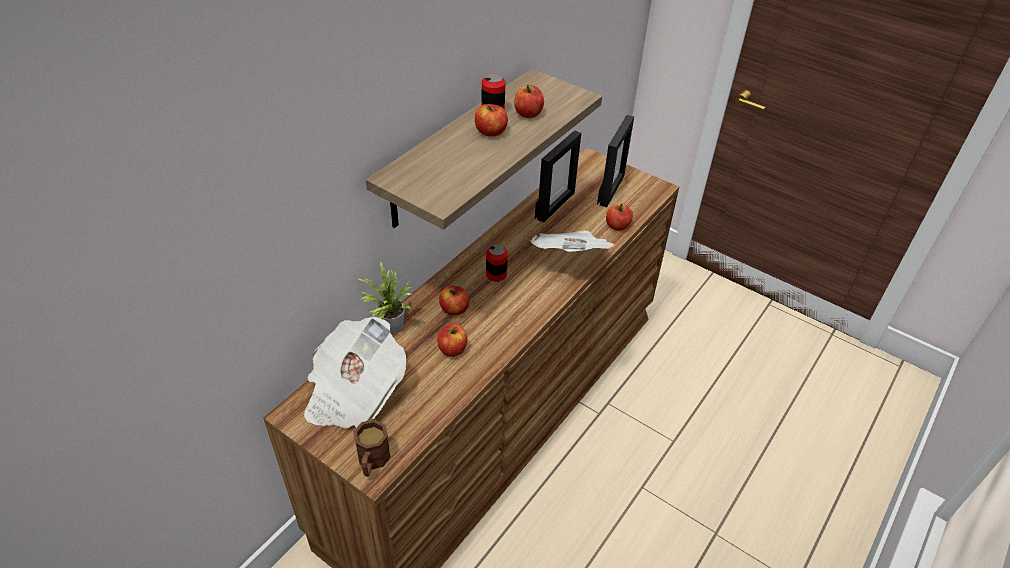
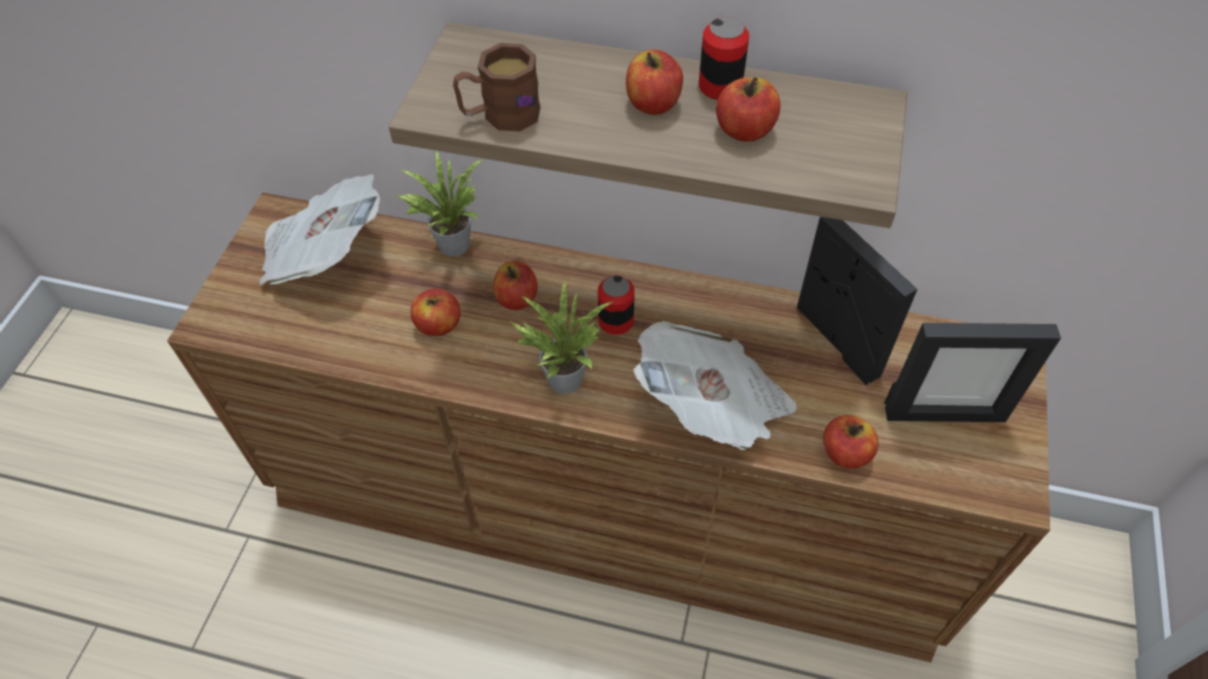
camera: 70 degrees right, 10 degrees up
brown mug [353,419,391,477] -> brown mug moved to [453,43,541,131]
picture frame [535,130,581,223] -> picture frame turned 135 degrees counterclockwise [797,216,917,385]
none -> potted plant [510,280,614,394]

